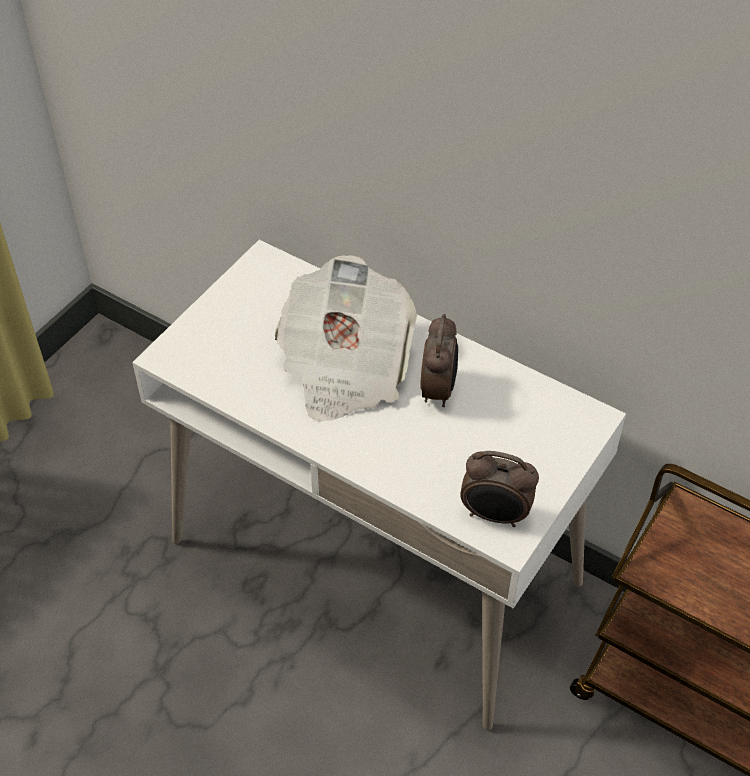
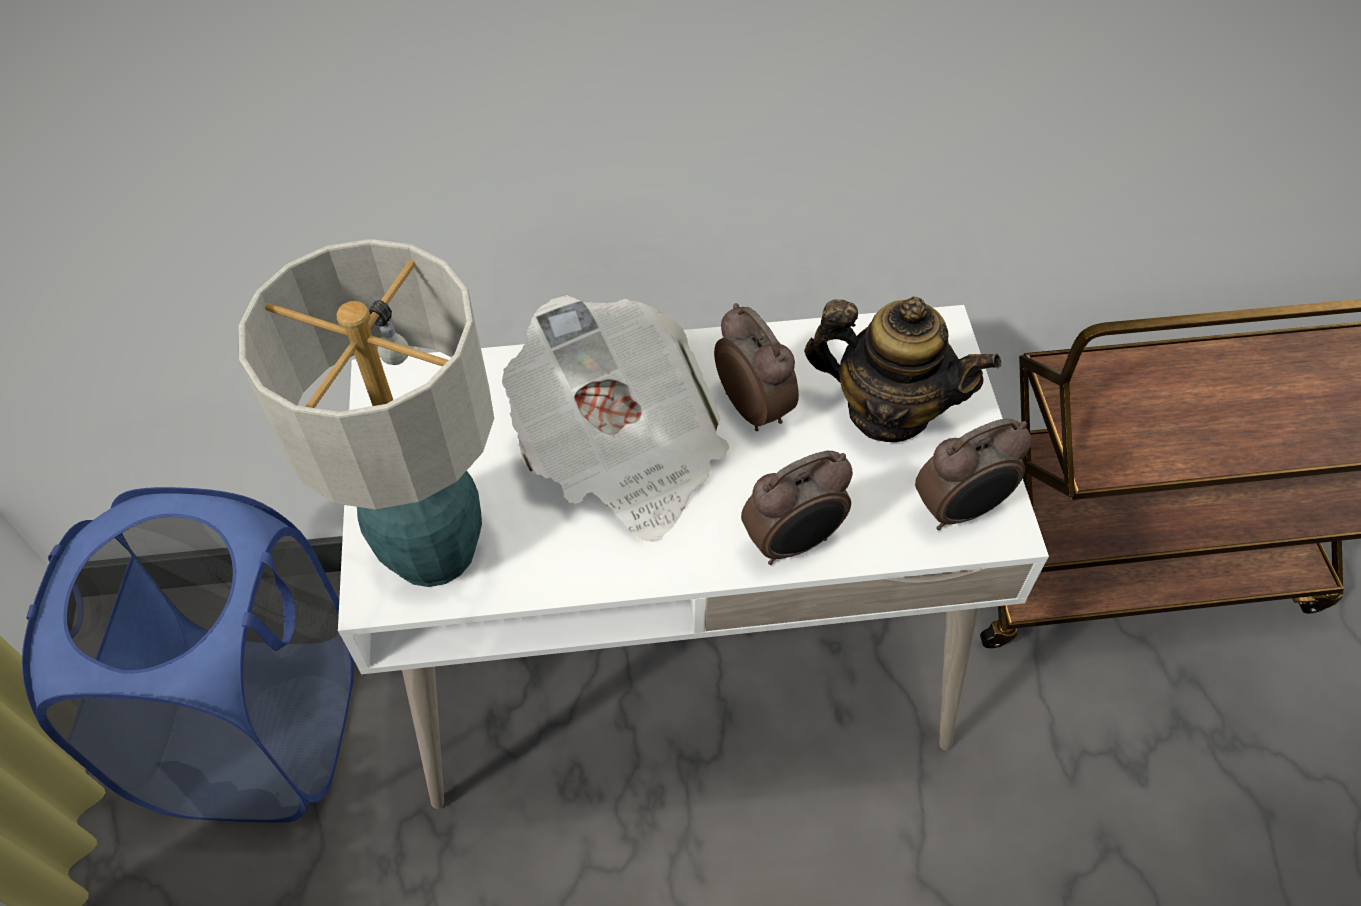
camera: 40 degrees left, 5 degrees up
none -> blue laundry basket [22,487,354,823]
none -> table lamp [239,239,494,587]
none -> alarm clock [741,451,853,565]
none -> teapot [804,296,1001,442]

